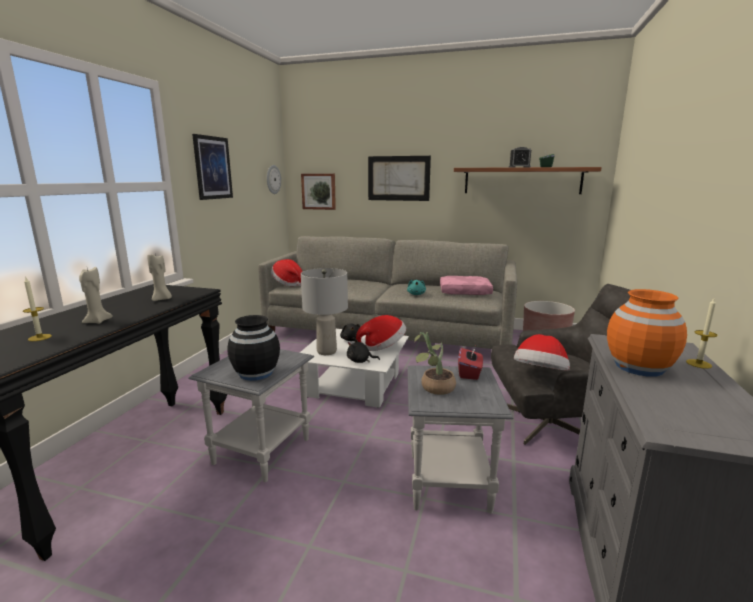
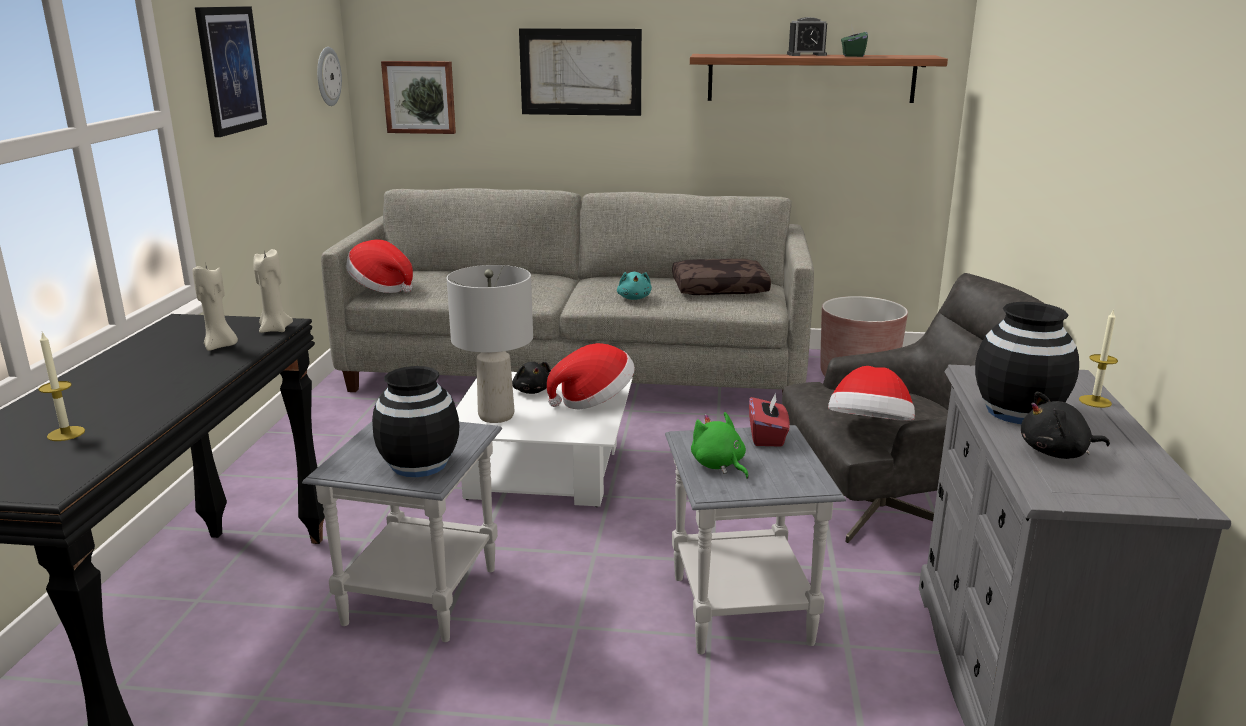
camera: 10 degrees left, 5 degrees up
beige candle [79,267,113,324] -> beige candle moved to [253,249,293,333]
black plush toy [347,338,380,363] -> black plush toy moved to [1021,392,1110,459]
potted plant [414,332,456,395] -> green plush toy [691,412,748,479]
pink pillow [440,276,493,295] -> brown pillow [672,259,771,295]
orange vase [607,289,687,377] -> black vase [975,302,1079,424]

